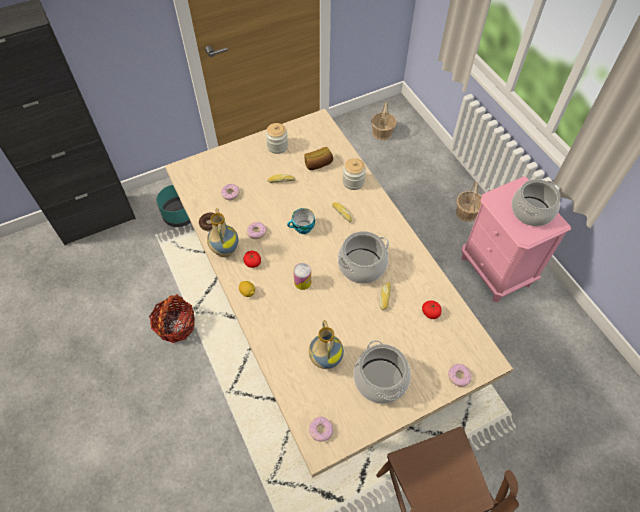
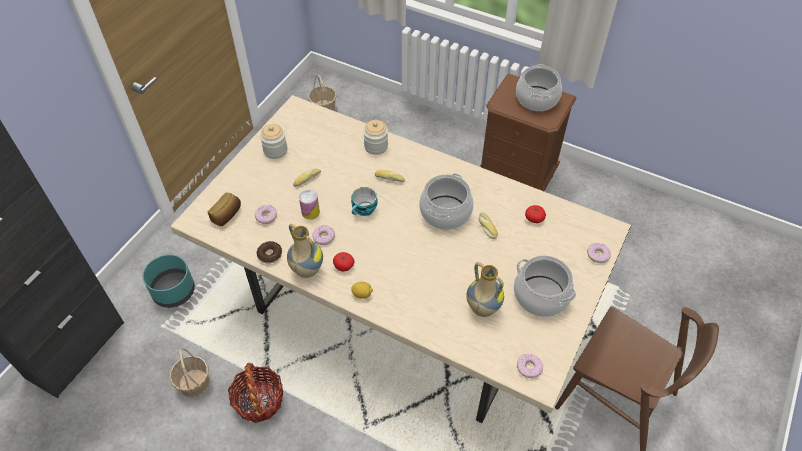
camera: 35 degrees left, 5 degrees down
can [293,263,311,290] -> can moved to [299,190,320,219]
bread [304,147,333,170] -> bread moved to [208,193,241,226]
basket [456,182,482,222] -> basket moved to [170,348,210,398]
pink nightstand [461,176,571,302] -> brown nightstand [479,74,576,191]

